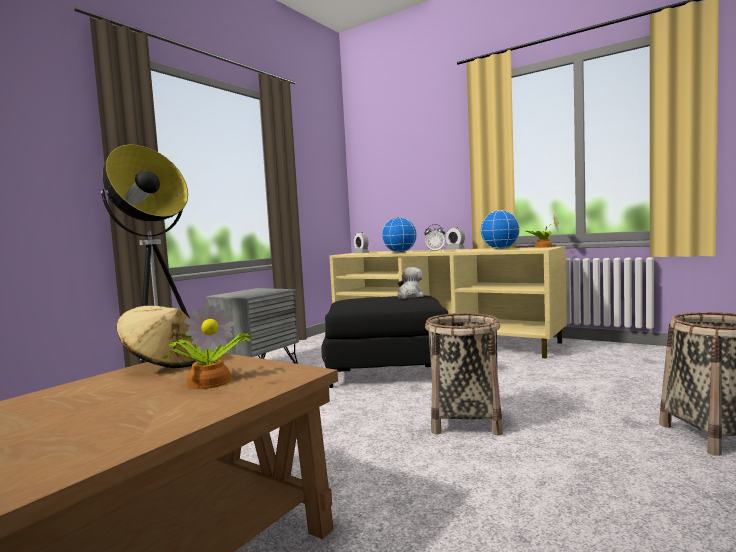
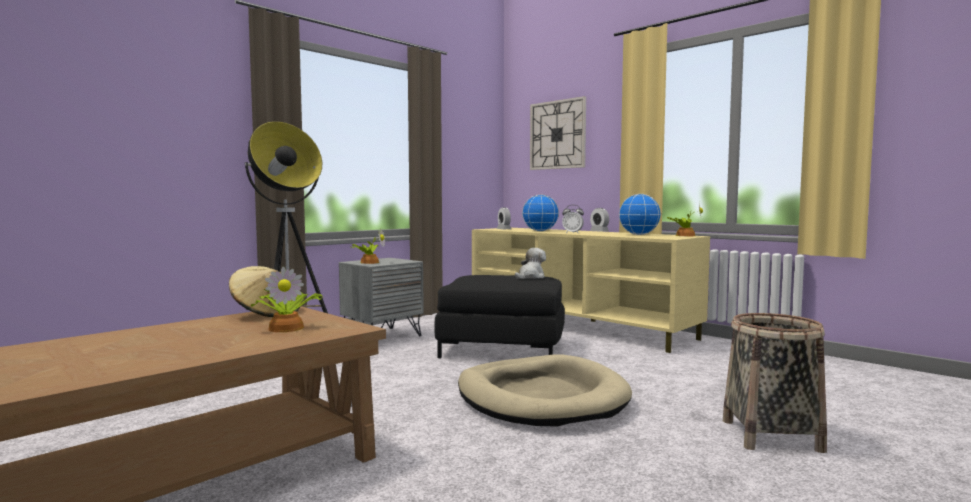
camera: 10 degrees right, 0 degrees up
basket [425,313,503,435] -> beige dog bed [458,354,632,427]
none -> potted plant [352,229,385,264]
none -> wall clock [530,96,586,170]

